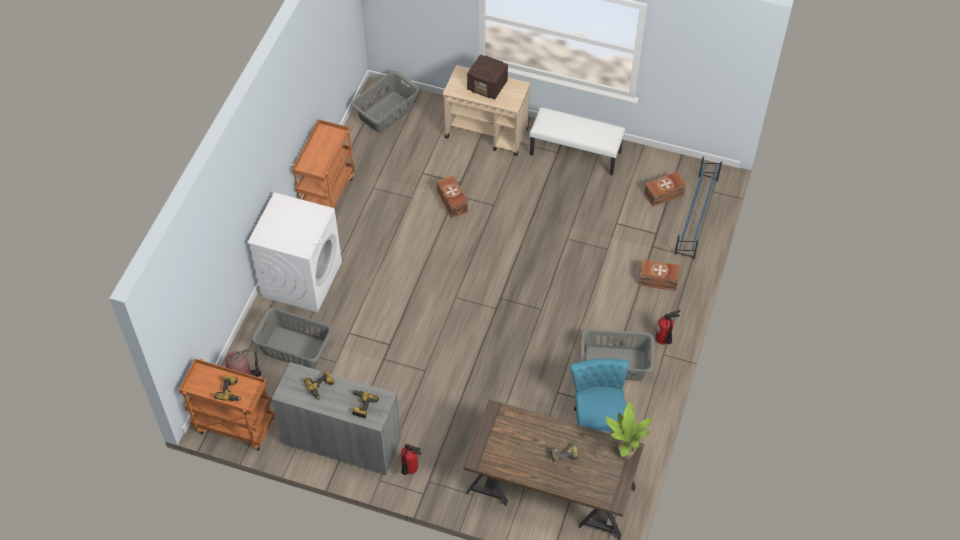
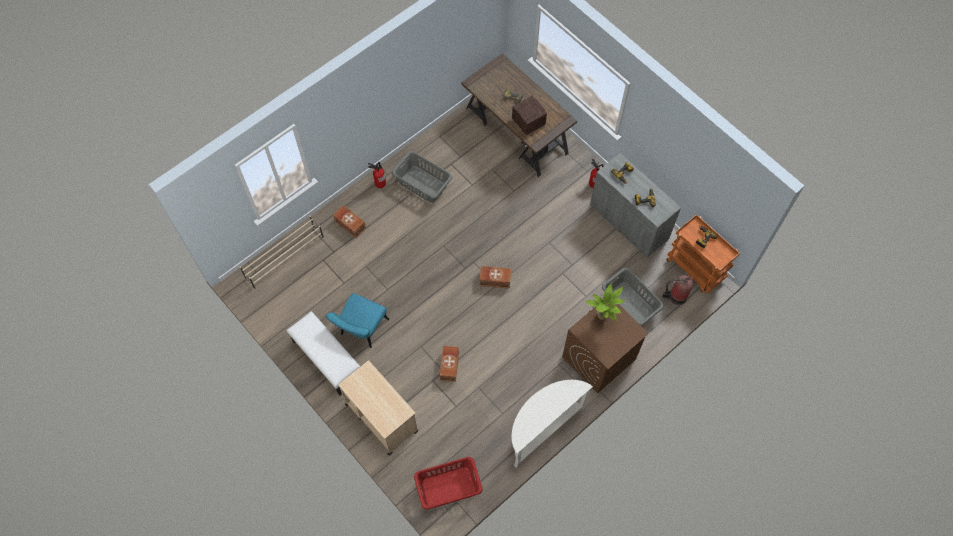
camera: 150 degrees left, 10 degrees up
white washing machine [247,192,342,312] -> brown washing machine [562,303,649,393]
orange cart [292,119,355,208] -> white console table [512,380,593,468]
grey laundry basket [351,71,420,133] -> red laundry basket [414,457,483,510]
radio [467,54,508,99] -> radio moved to [512,96,547,135]
turquoise chair [570,358,629,432] -> turquoise chair moved to [326,293,389,348]
potted plant [606,401,652,460] -> potted plant moved to [586,283,625,321]
brown storage box [644,172,686,207] -> brown storage box moved to [480,266,511,289]
blue shoe rack [674,156,722,260] -> beige shoe rack [240,215,324,289]

